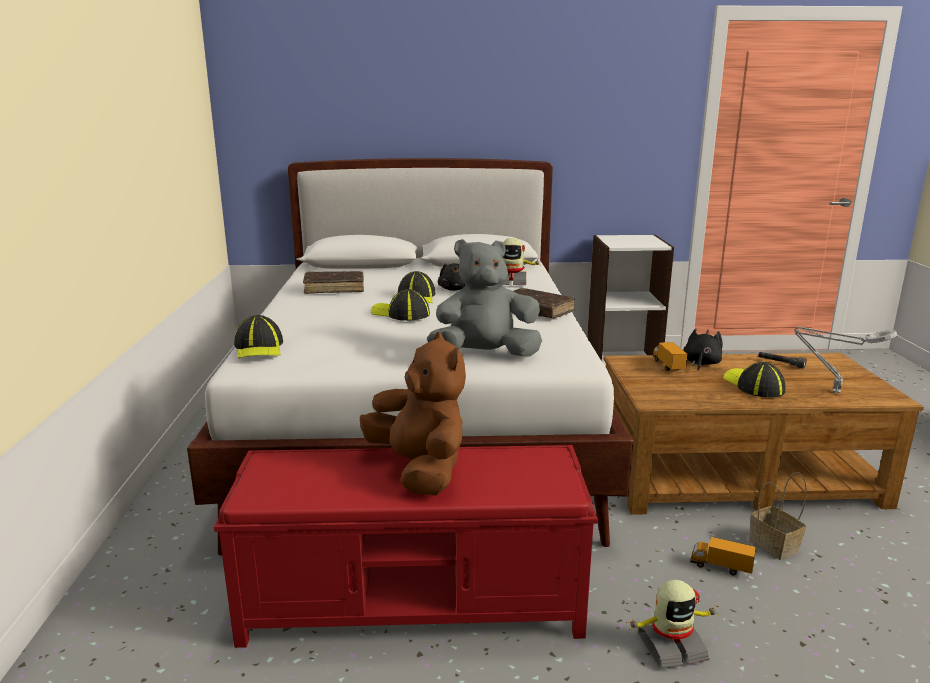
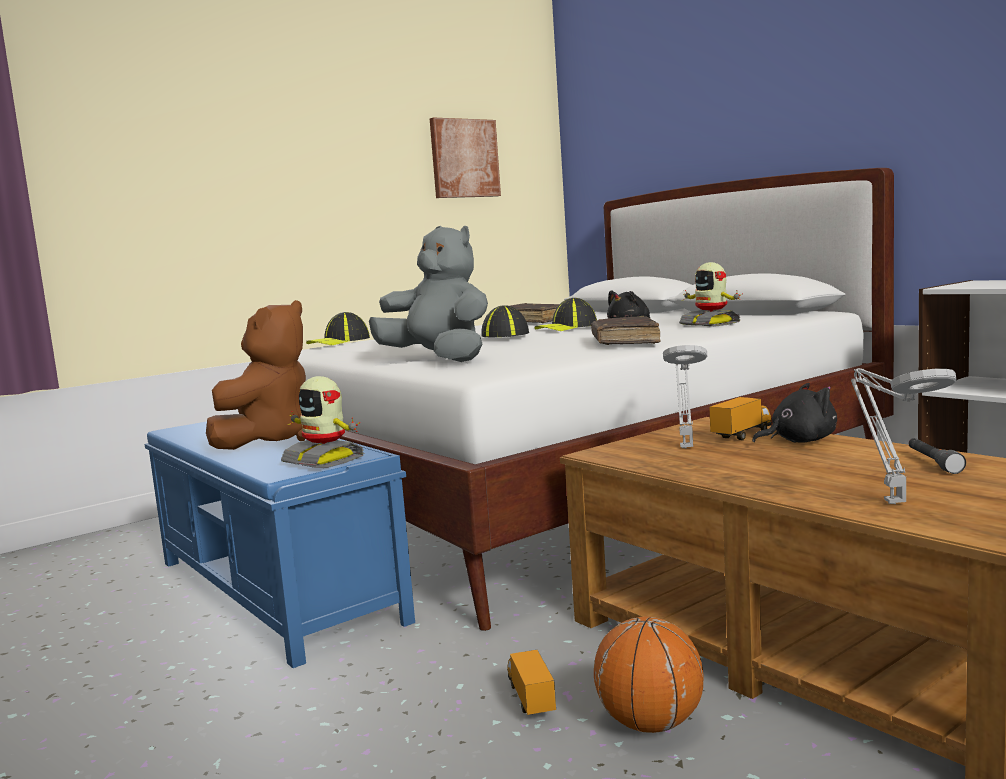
camera: 55 degrees right, 10 degrees down
red bench [214,445,598,648] -> blue bench [145,421,415,668]
toy robot [626,580,719,669] -> toy robot moved to [281,376,364,468]
cap [723,362,785,397] -> none
basket [749,472,807,560] -> basketball [594,617,704,733]
none -> picture [430,118,501,198]
none -> grey table lamp [663,345,708,448]

